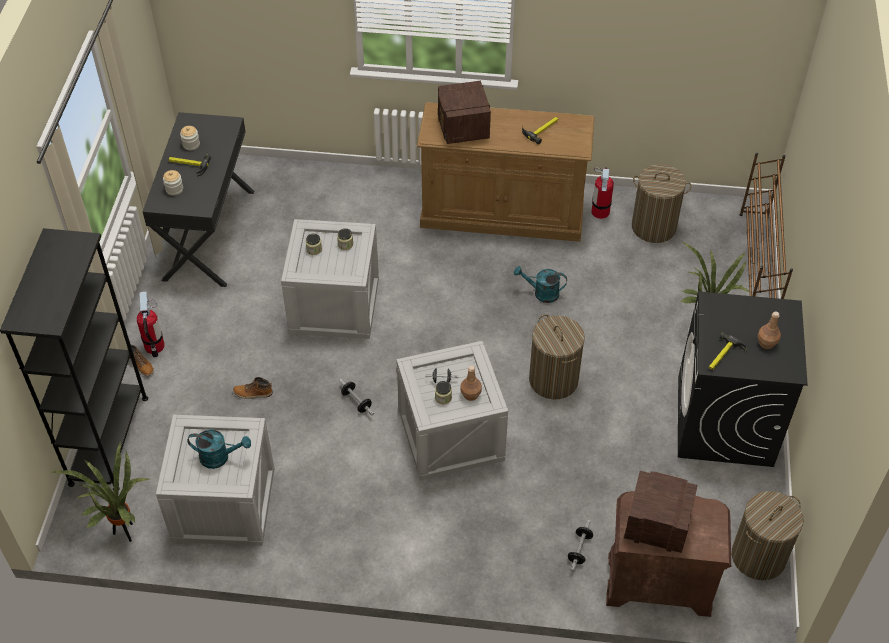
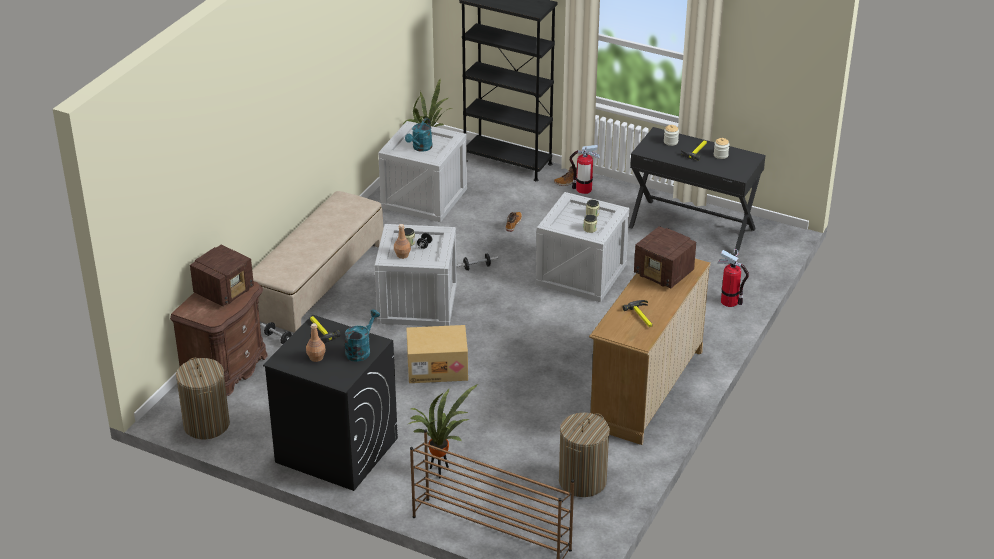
camera: 110 degrees right, 15 degrees down
radio [438,81,491,144] -> radio turned 150 degrees counterclockwise [634,226,696,288]
turquoise watering can [514,266,567,303] -> turquoise watering can moved to [345,310,380,362]
laundry basket [529,314,585,399] -> cardboard box [406,325,468,383]
fire extinguisher [591,168,614,219] -> fire extinguisher moved to [718,249,749,307]
none -> beige bench [252,191,383,333]

